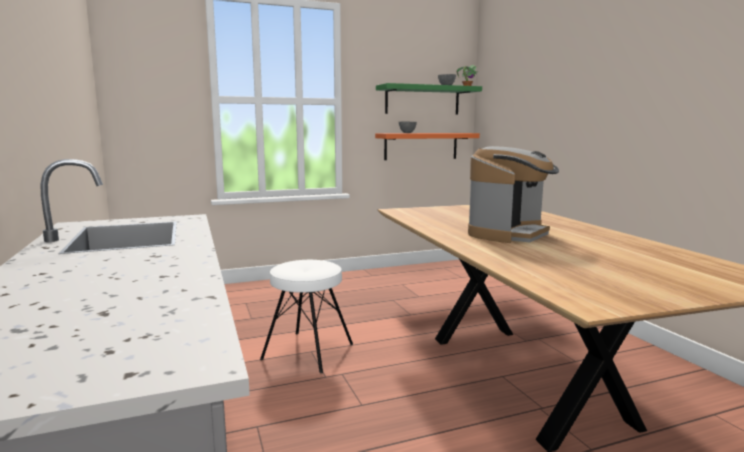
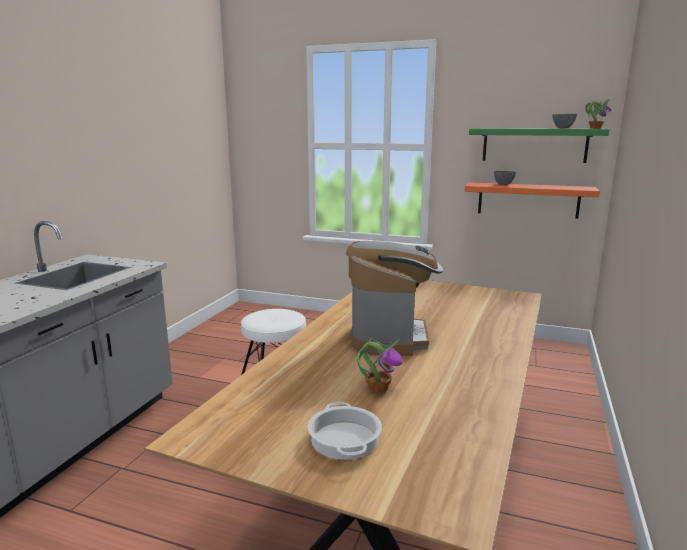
camera: 40 degrees right, 5 degrees up
coffee machine [468,146,559,243] -> coffee machine turned 75 degrees counterclockwise [346,241,443,356]
none -> cooking pot [308,402,382,460]
none -> potted plant [357,338,403,393]

